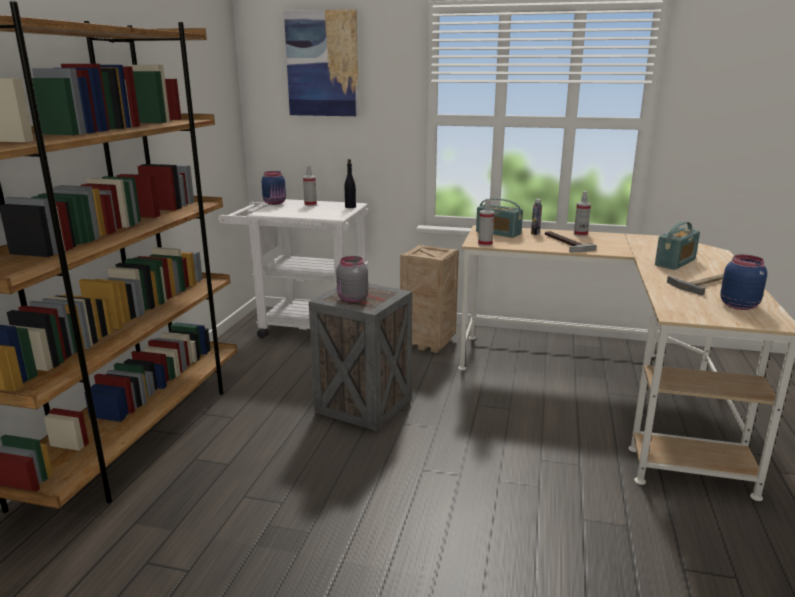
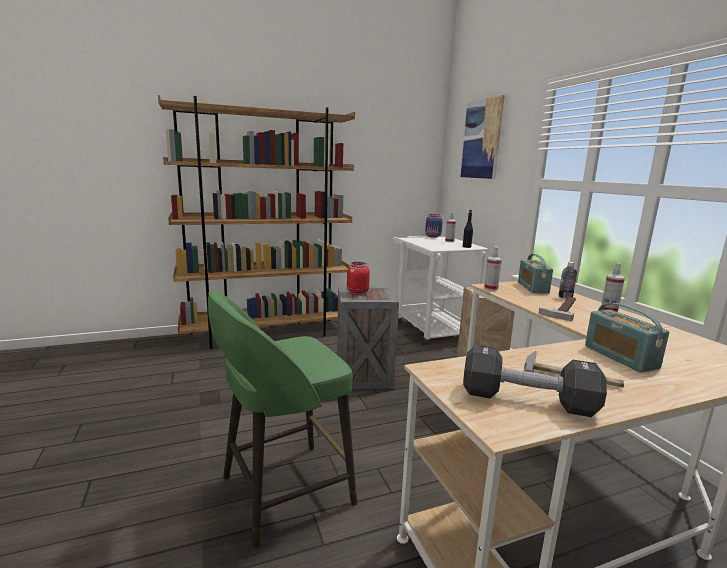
camera: 55 degrees right, 5 degrees down
grey jar [336,256,368,303] -> red jar [347,262,370,295]
radio [655,221,700,270] -> radio turned 60 degrees clockwise [585,303,669,372]
blue jar [720,255,767,310] -> black dumbbell [463,345,607,417]
none -> green stool [208,290,357,549]

